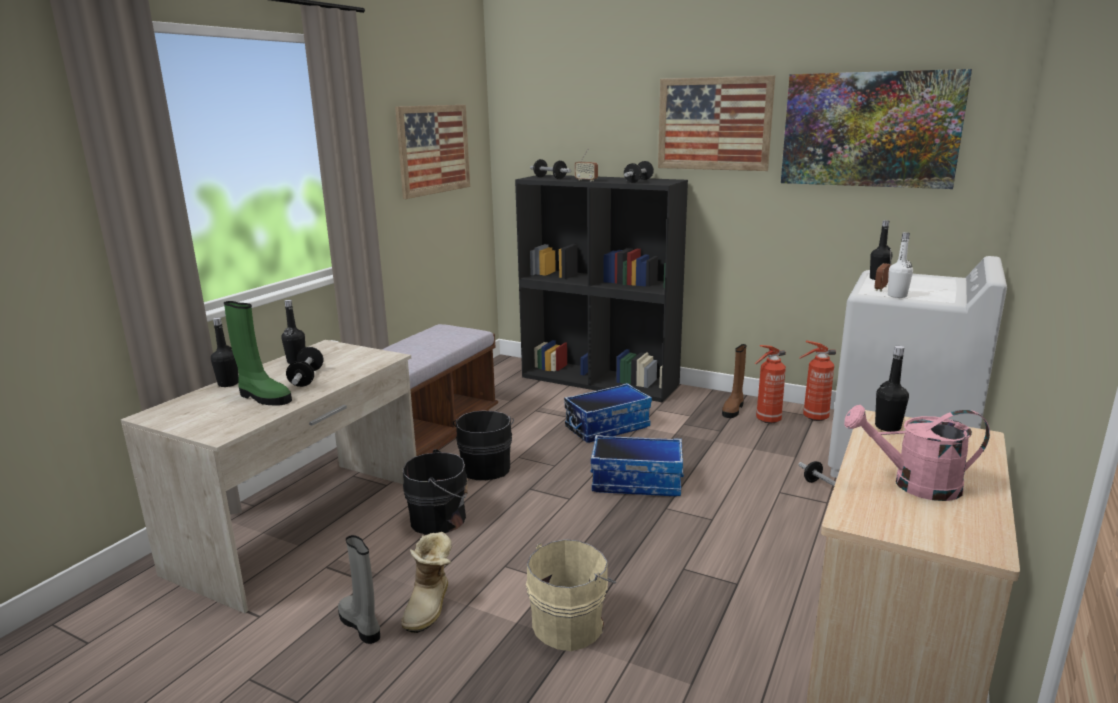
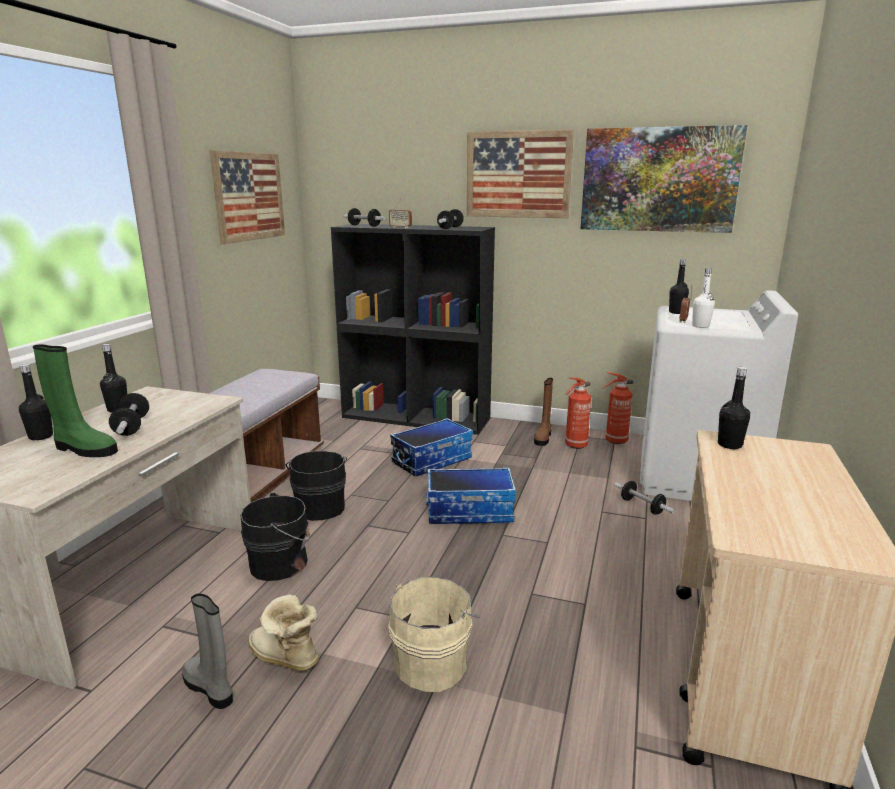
camera: 10 degrees left, 0 degrees up
boot [401,532,453,633] -> boot turned 120 degrees clockwise [248,594,319,671]
pink watering can [844,405,990,501] -> none

